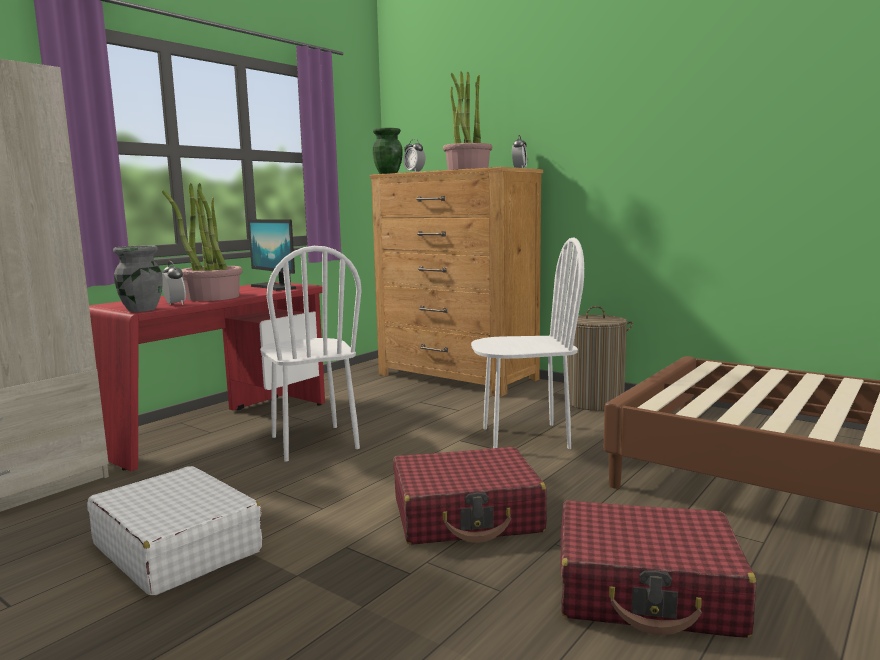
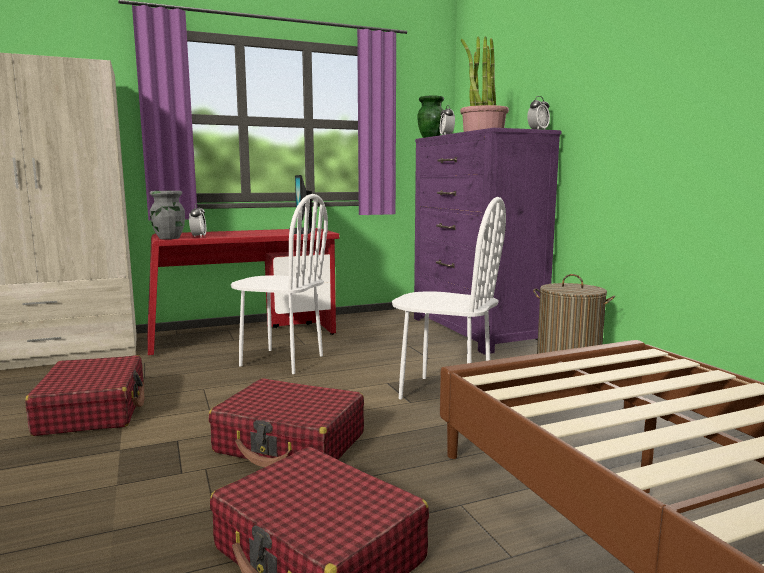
camera: 30 degrees right, 0 degrees up
white suitcase [87,466,262,596] -> red suitcase [25,355,144,436]
potted plant [162,183,243,301] -> none
white chair [260,246,362,462] -> white chair turned 75 degrees counterclockwise [231,194,328,374]
brown dresser [370,167,543,397] -> purple dresser [414,128,562,354]

